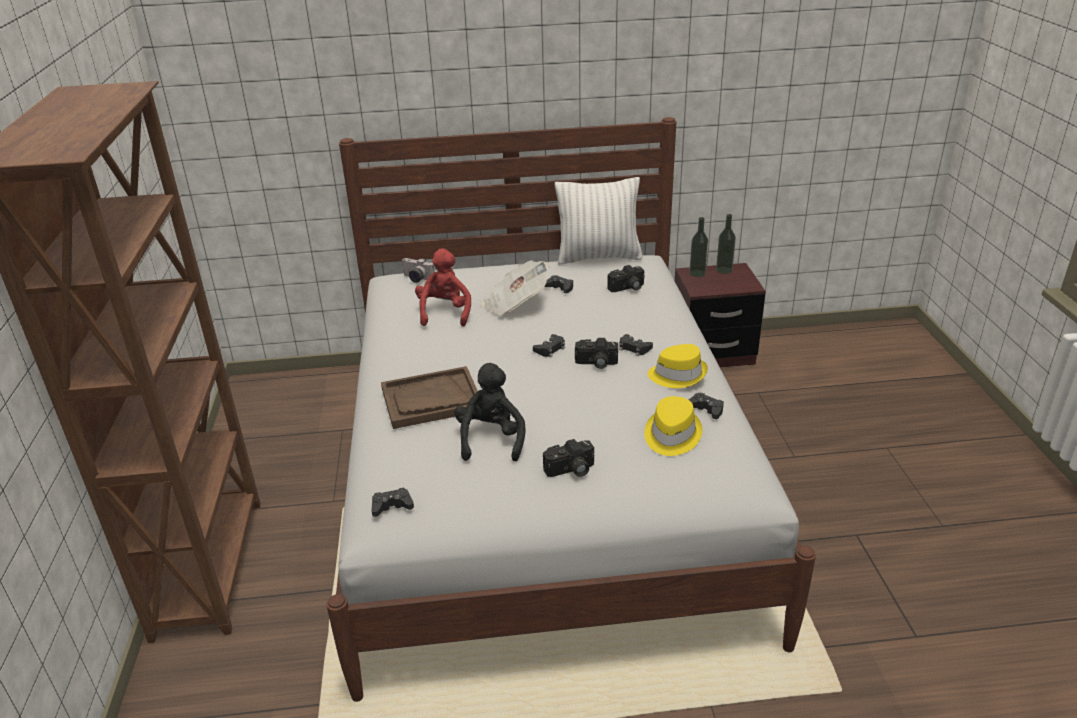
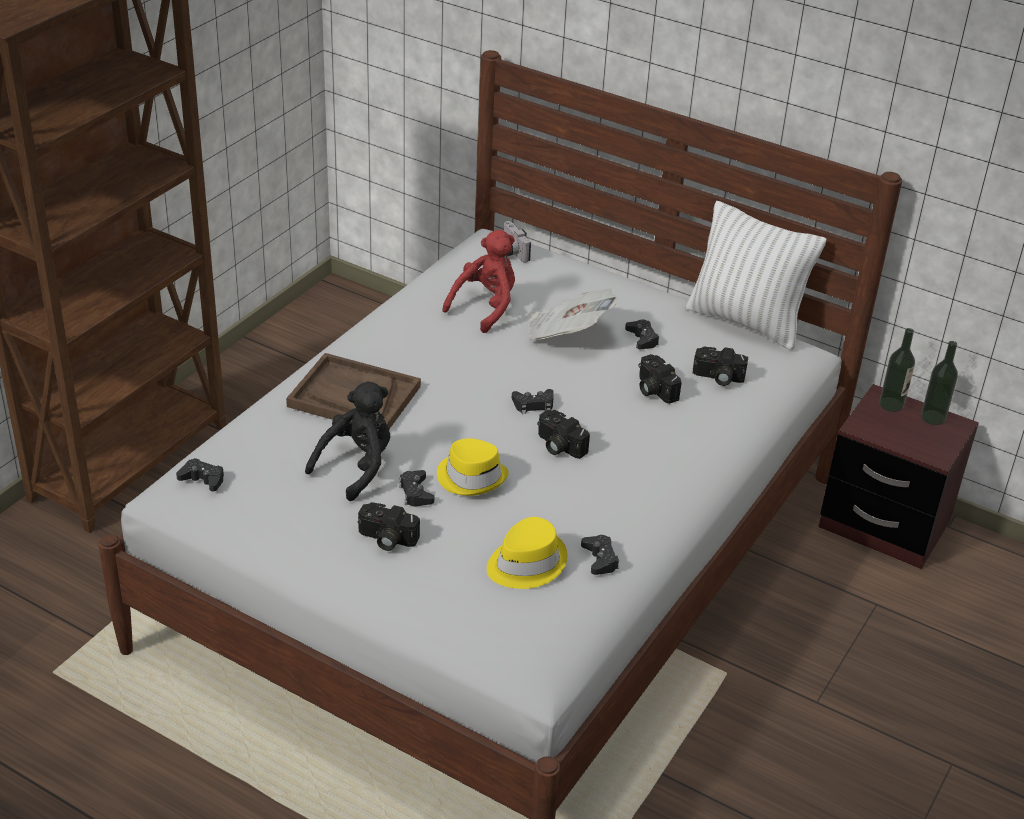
camera: 35 degrees right, 5 degrees up
black game controller [619,334,653,356] -> black game controller moved to [399,470,434,507]
yellow hat [648,344,708,388] -> yellow hat moved to [437,438,509,496]
none -> camera [638,354,681,404]

